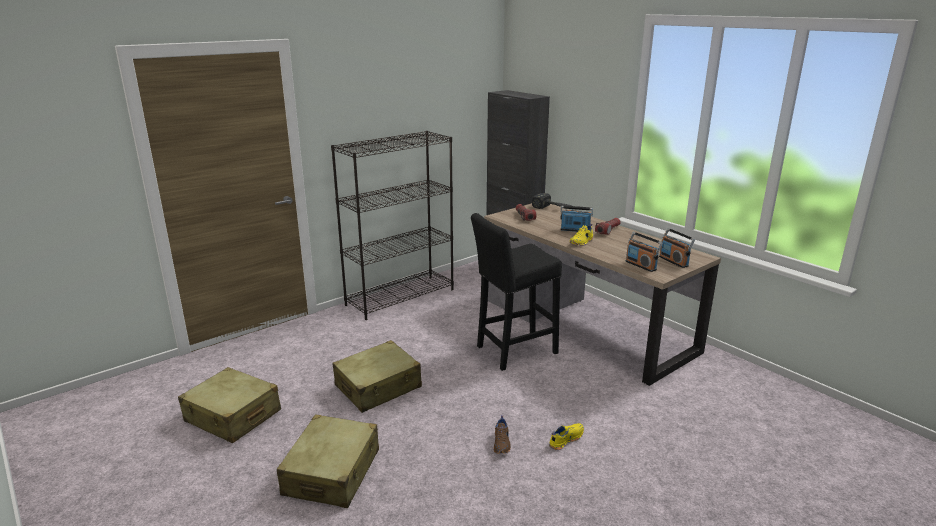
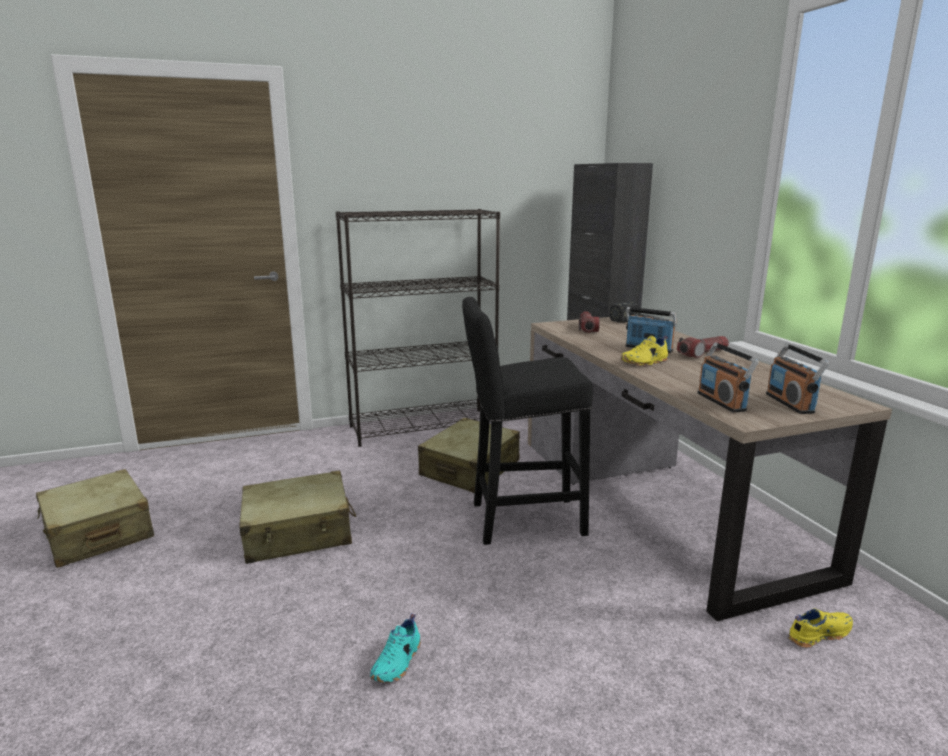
camera: 20 degrees right, 5 degrees down
beige suitcase [277,415,379,508] -> beige suitcase moved to [418,418,520,493]
brown shoe [494,415,511,454] -> turquoise shoe [370,614,421,683]
yellow shoe [549,423,584,450] -> yellow shoe moved to [788,608,853,648]

